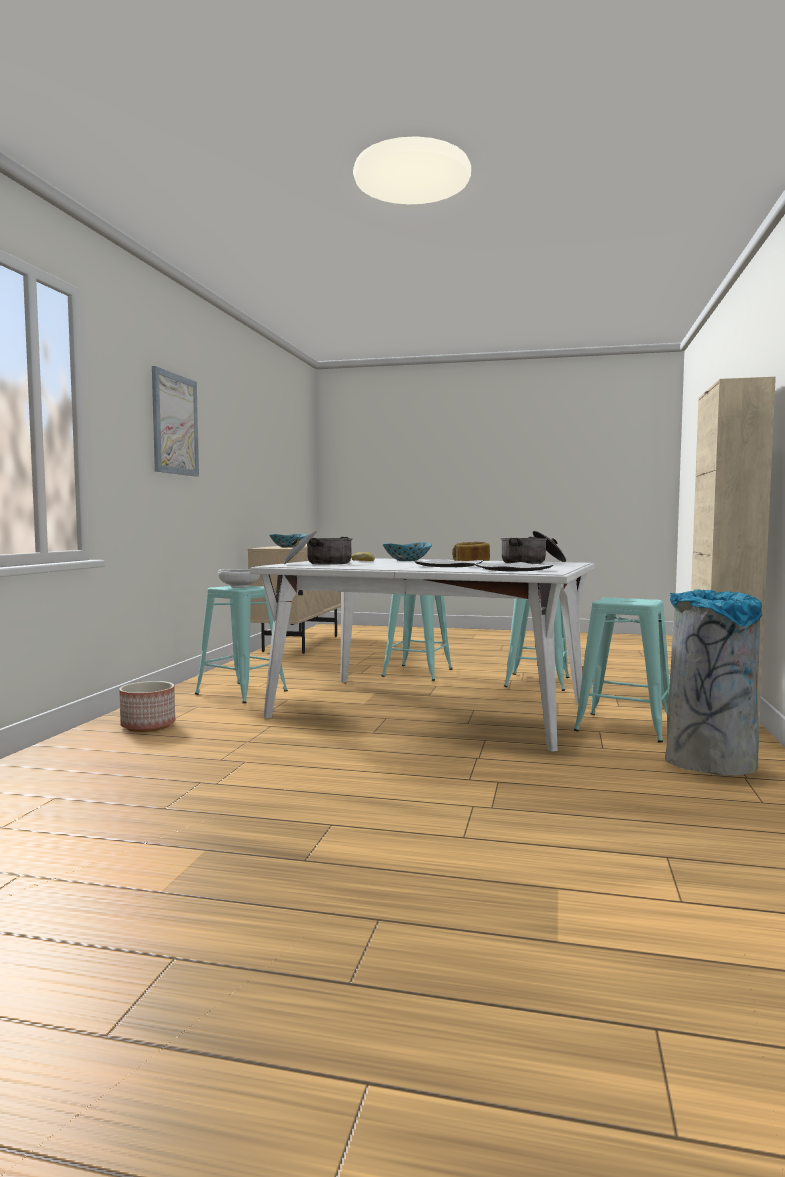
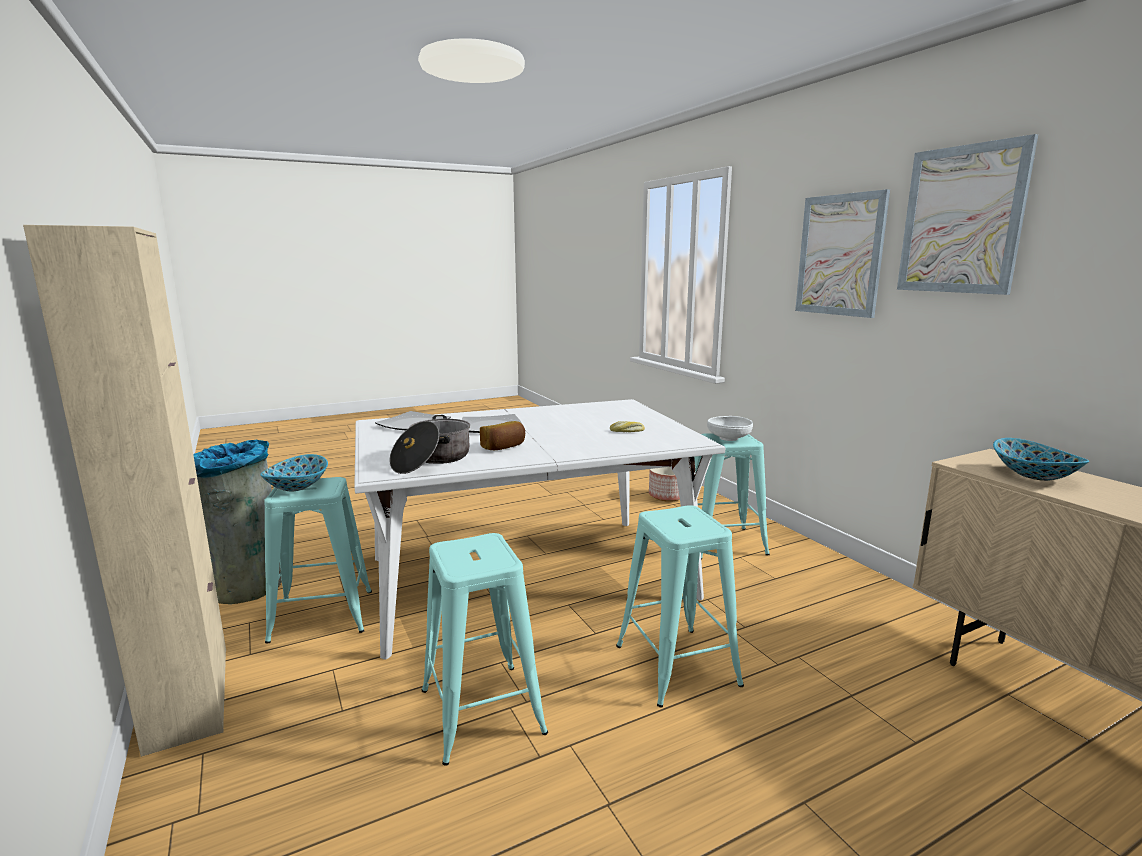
camera: 140 degrees right, 10 degrees up
cooking pot [284,531,353,565] -> none
bowl [383,542,432,561] -> bowl moved to [260,454,328,492]
none -> picture [897,134,1038,295]

